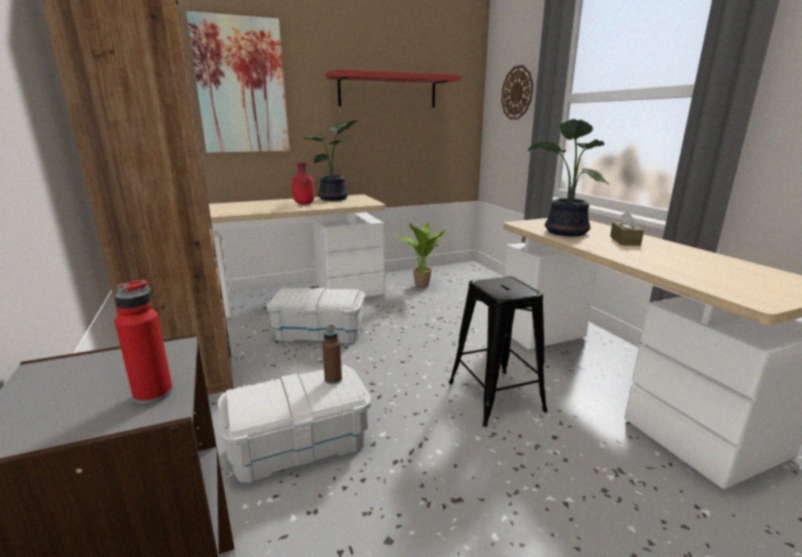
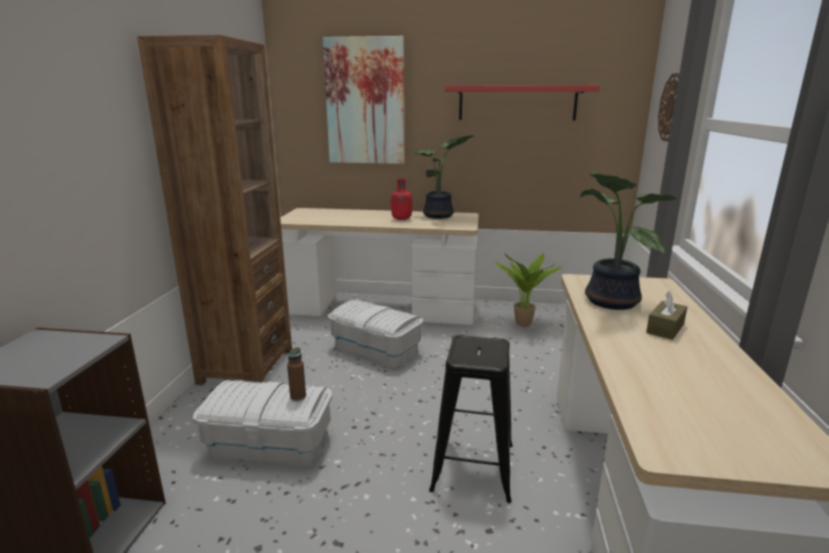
camera: 30 degrees right, 0 degrees up
red bottle [115,280,173,404] -> none

